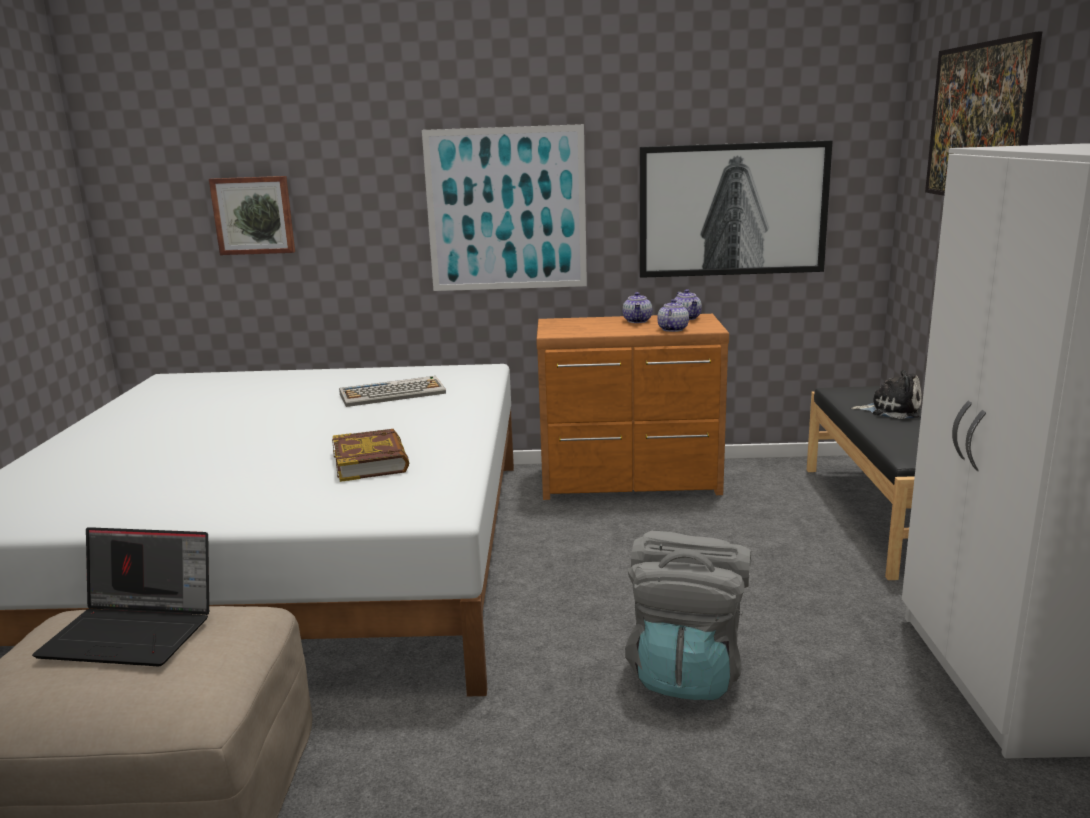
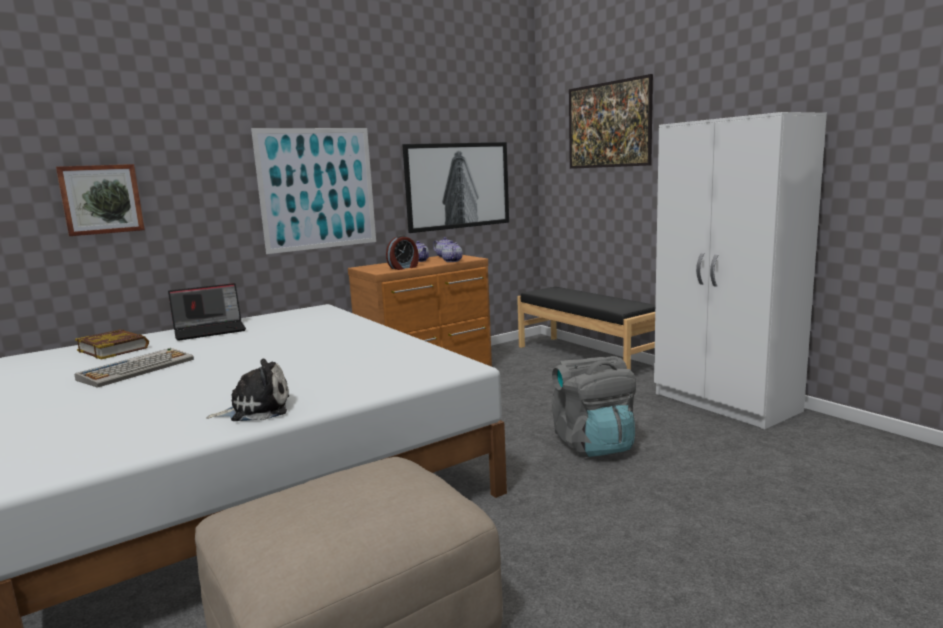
camera: 35 degrees left, 5 degrees down
laptop [32,527,209,667] -> laptop moved to [168,283,246,341]
book [332,429,409,482] -> book moved to [75,330,149,360]
keyboard [339,376,446,407] -> keyboard moved to [75,348,194,388]
plush toy [851,369,922,419] -> plush toy moved to [206,359,289,421]
none -> alarm clock [386,235,419,270]

